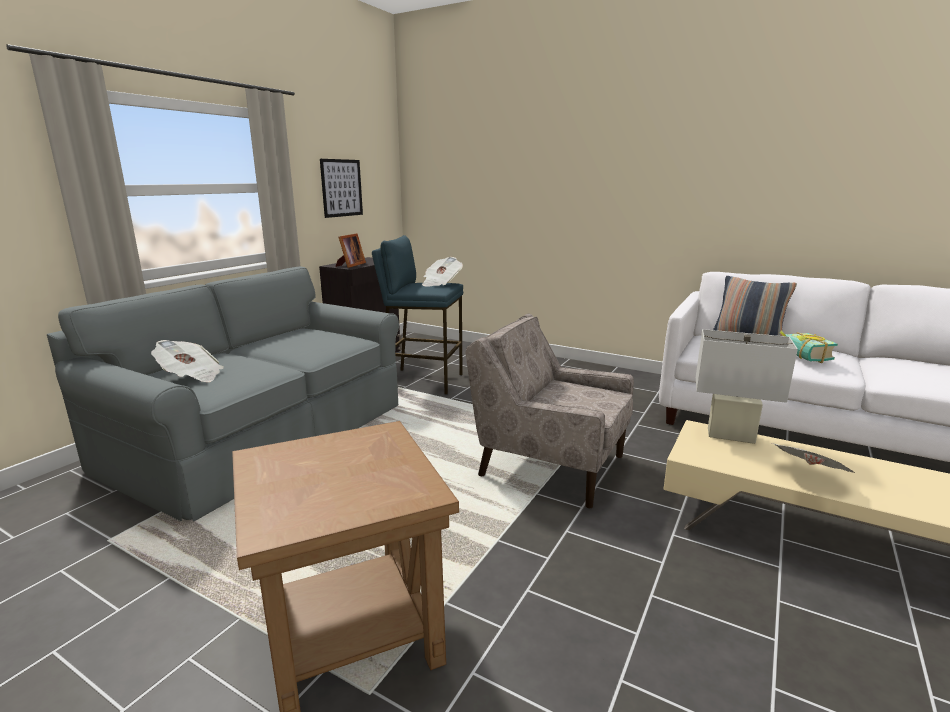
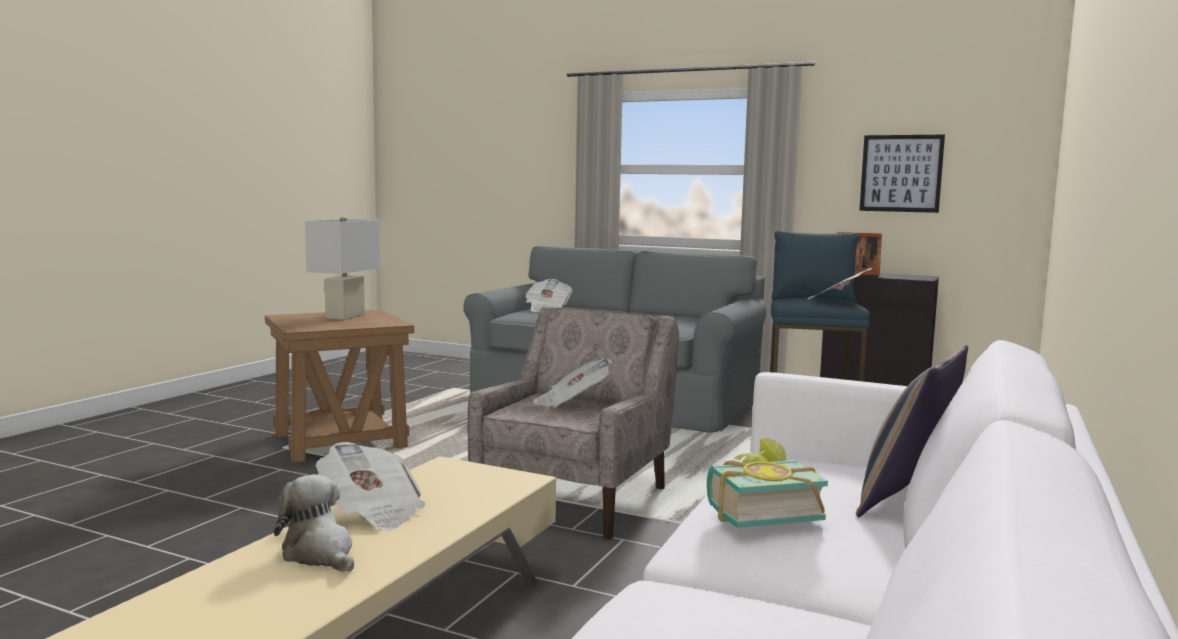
camera: 85 degrees right, 10 degrees down
white table lamp [696,329,798,444] -> white table lamp moved to [305,218,380,320]
none -> plush toy [274,474,354,572]
none -> newspaper [533,359,613,407]

